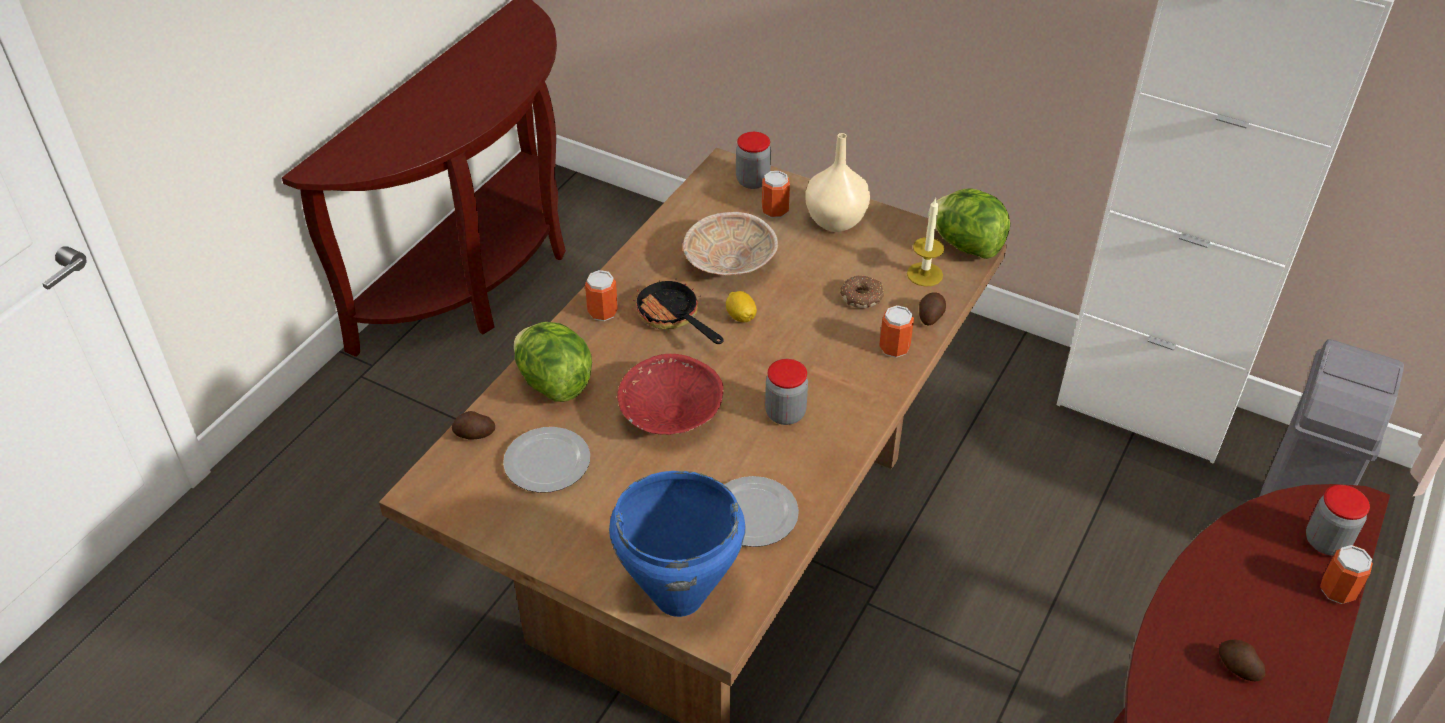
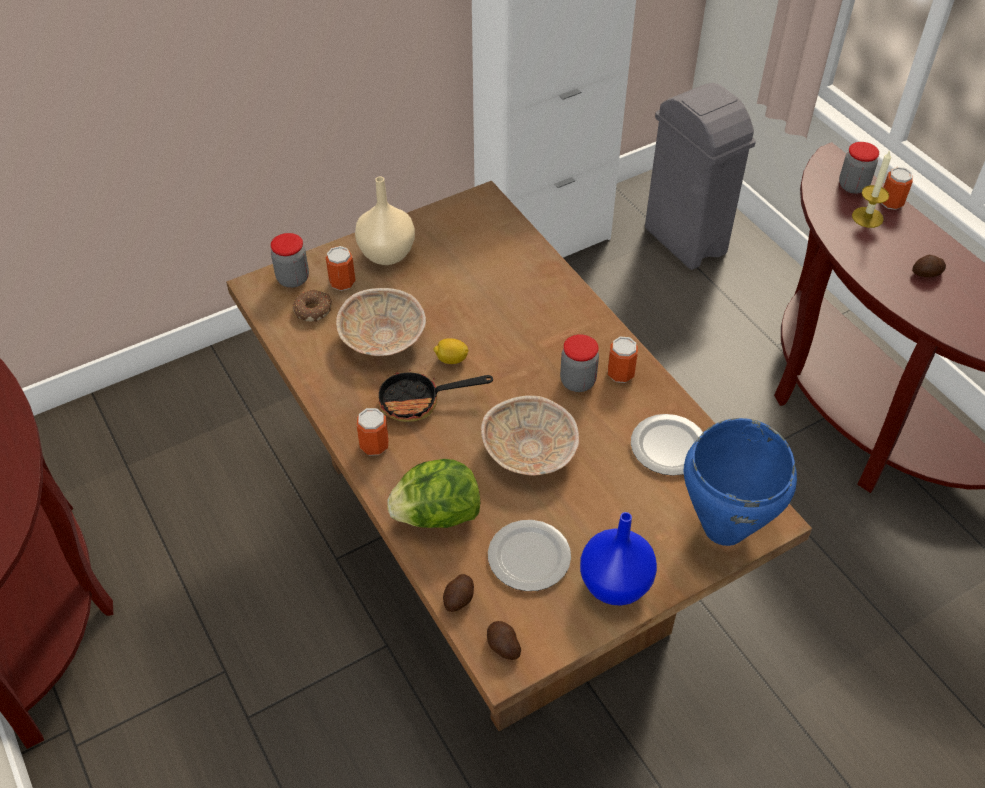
camera: 60 degrees left, 5 degrees up
red bowl [617,354,724,435] -> beige bowl [481,395,580,476]
donut [840,275,884,308] -> donut moved to [293,290,332,322]
can [879,305,914,358] -> can moved to [608,337,638,383]
candle [907,198,945,287] -> candle moved to [852,151,891,228]
potato [919,292,946,326] -> potato moved to [487,621,521,660]
lettuce [928,189,1010,259] -> none
none -> blue vase [580,512,657,606]

